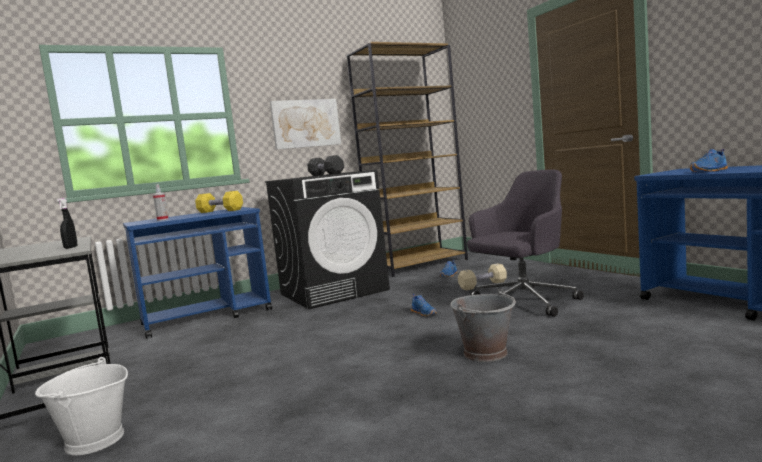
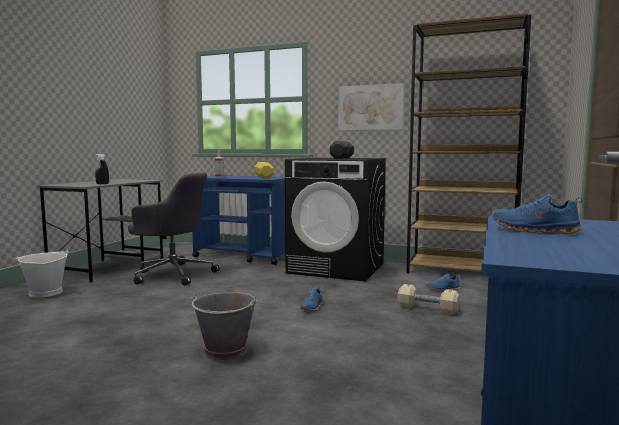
camera: 50 degrees right, 0 degrees up
grey office chair [467,170,584,317] -> grey office chair moved to [128,173,219,286]

